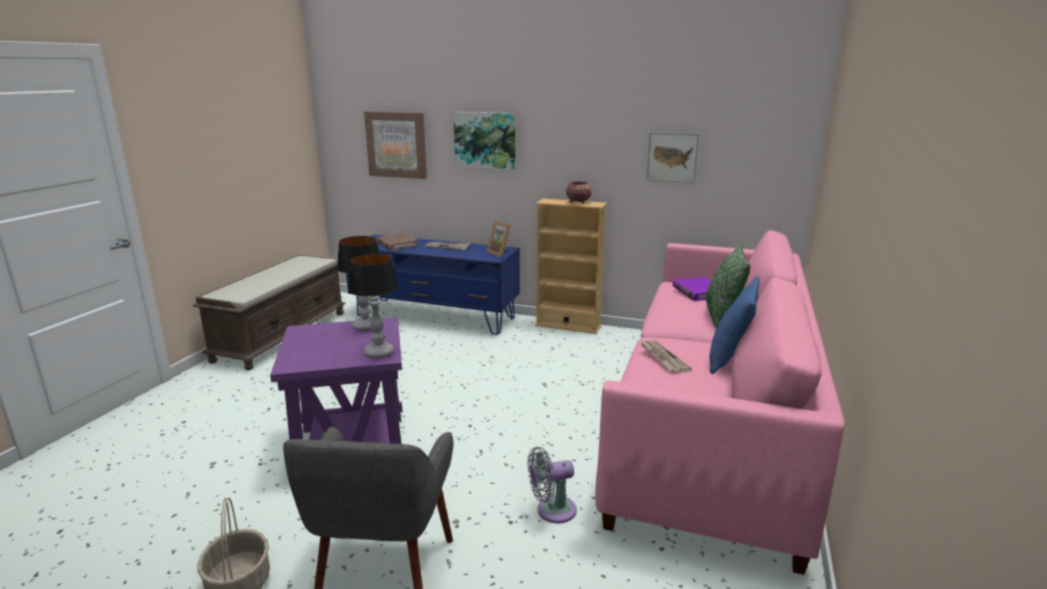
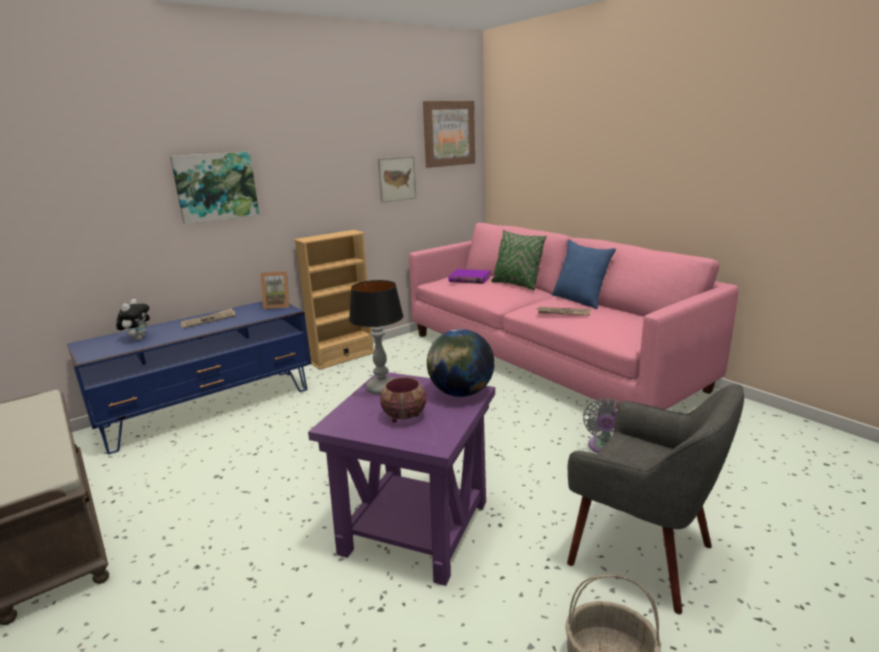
camera: 55 degrees left, 0 degrees up
table lamp [348,253,399,359] -> globe [427,329,495,397]
picture [364,111,427,179] -> picture moved to [423,101,475,168]
brown book [377,233,418,251] -> plush toy [116,299,150,340]
bowl [566,181,592,204] -> bowl moved to [380,377,426,423]

